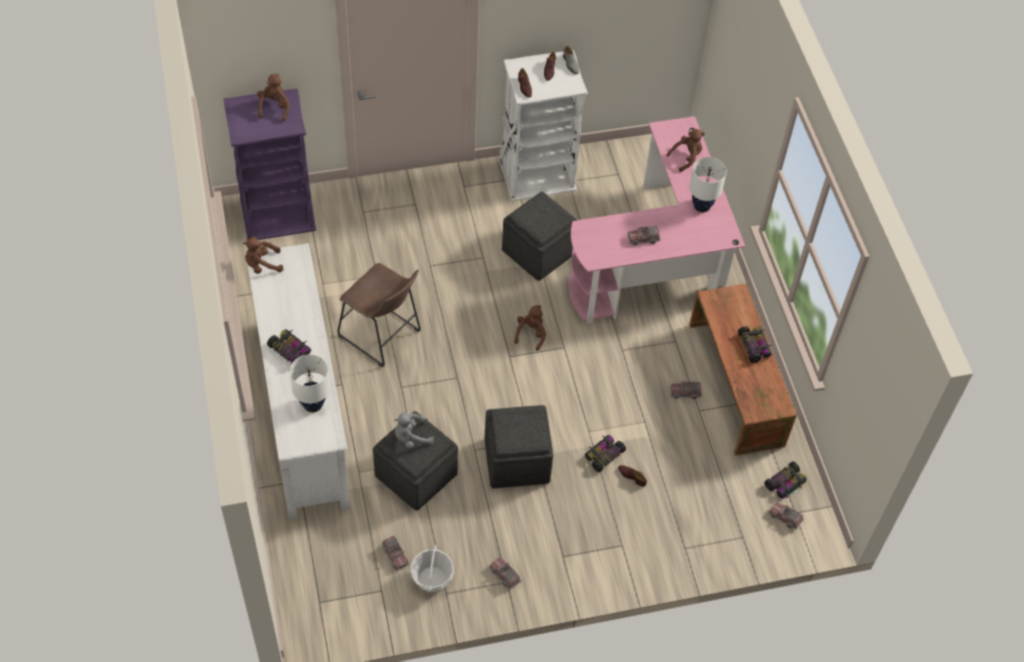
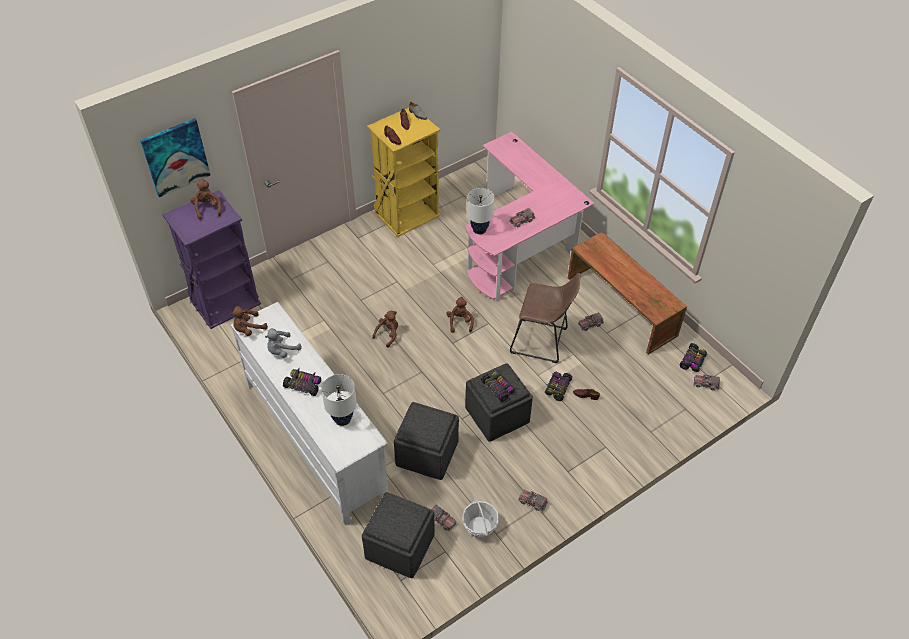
camera: 20 degrees left, 5 degrees down
brown stool [337,263,421,367] -> brown stool moved to [510,273,580,363]
grey plush toy [394,412,434,449] -> grey plush toy moved to [265,328,302,358]
white bookcase [499,50,588,201] -> yellow bookcase [367,108,440,237]
grey ottoman [502,191,577,281] -> grey ottoman moved to [362,492,435,578]
brown plush toy [666,129,705,172] -> brown plush toy moved to [372,311,398,347]
white table lamp [689,157,727,212] -> white table lamp moved to [467,188,494,234]
toy car [738,326,772,363] -> toy car moved to [481,371,516,402]
none -> picture [140,118,211,197]

